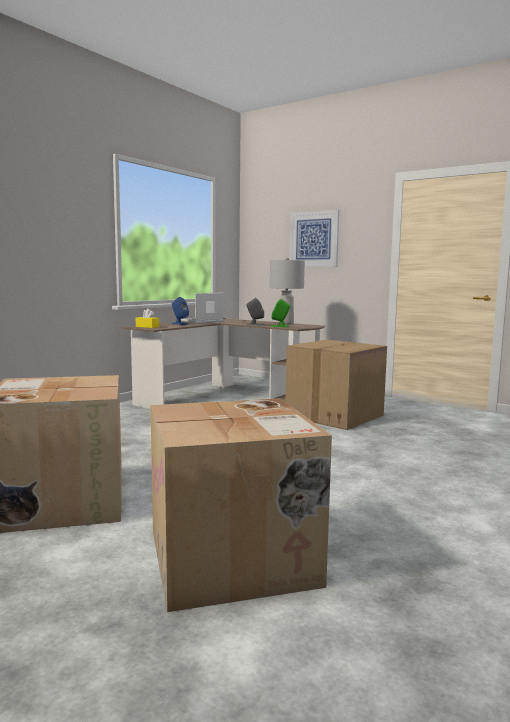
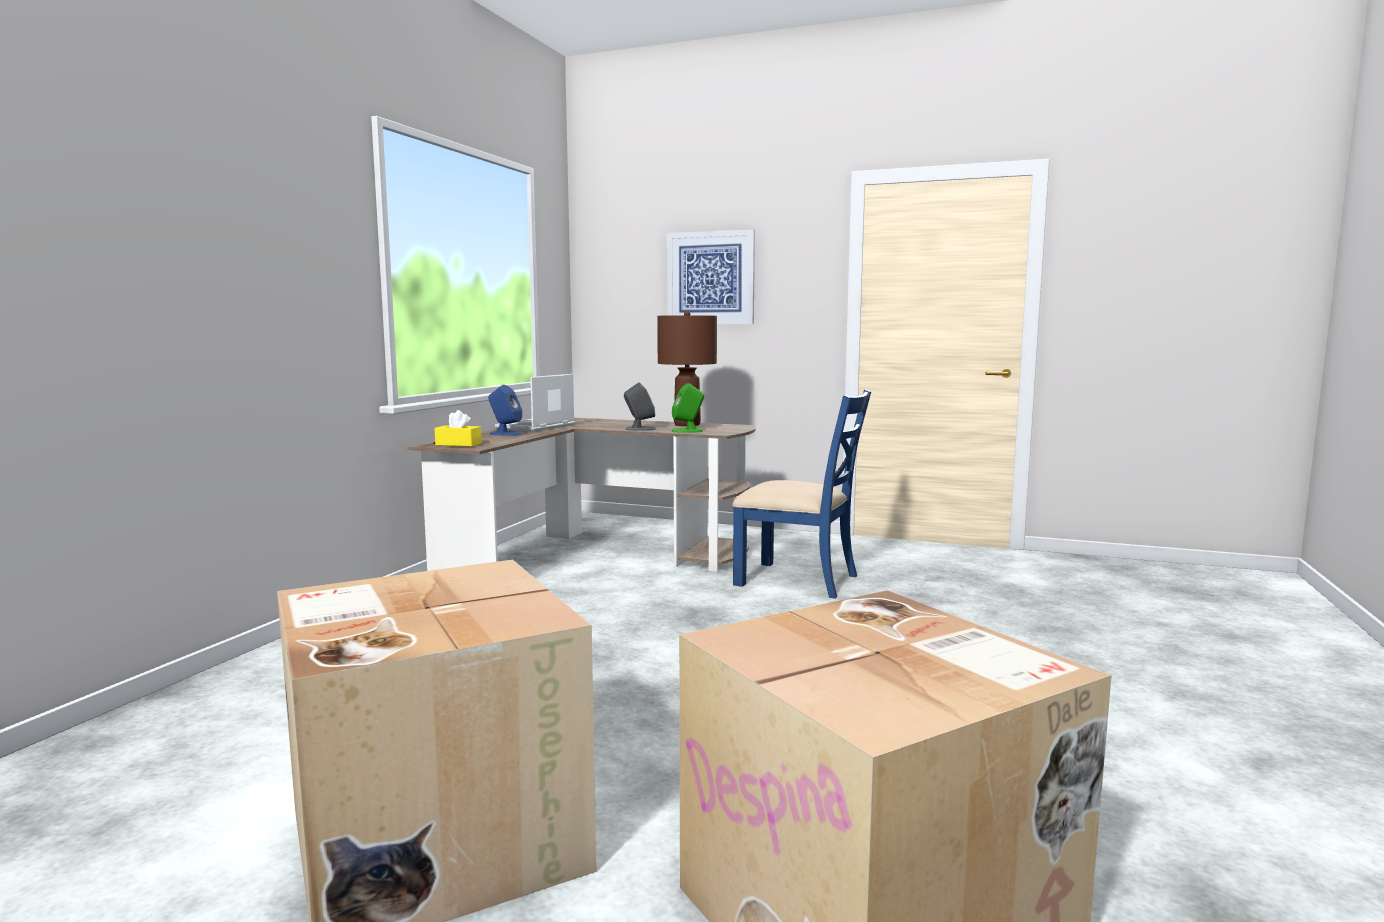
camera: 15 degrees left, 0 degrees up
grey table lamp [270,258,305,325] -> brown table lamp [657,311,717,426]
cardboard box [285,340,387,430] -> blue chair [732,389,871,599]

